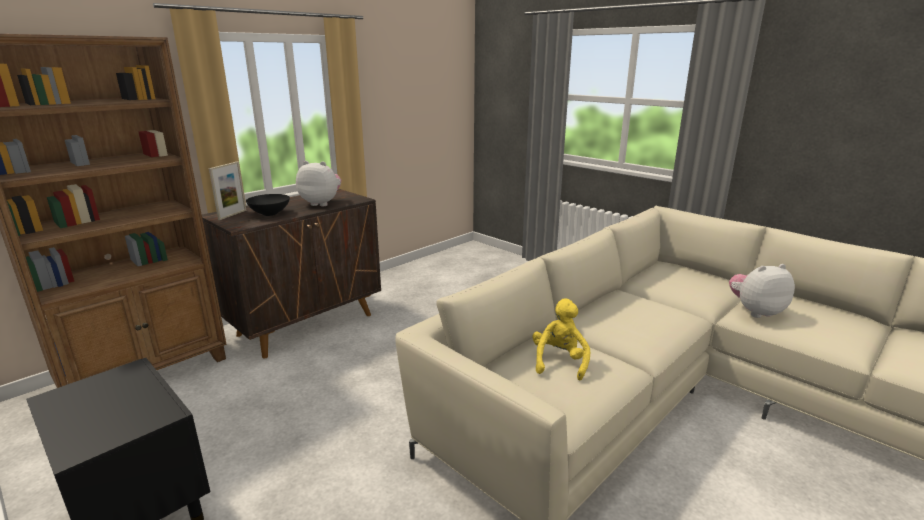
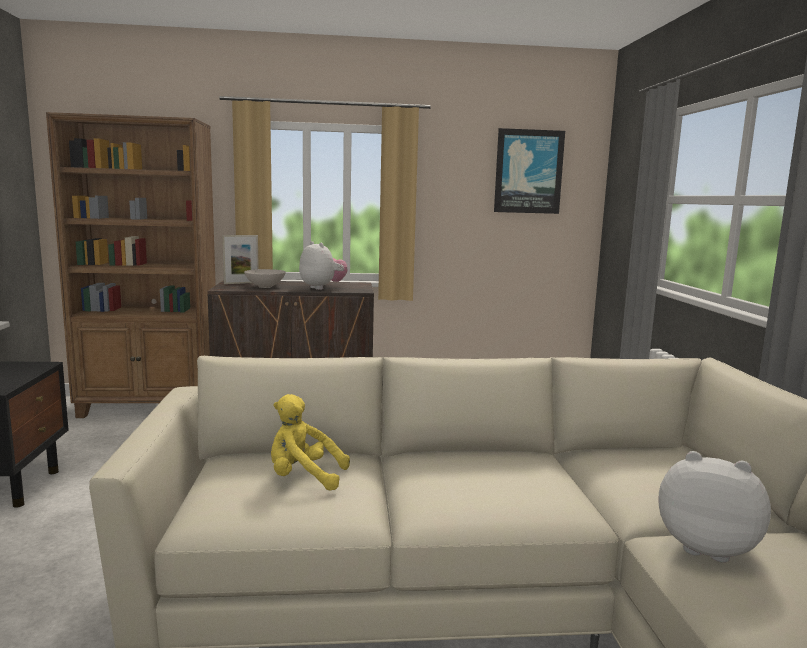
camera: 40 degrees right, 10 degrees down
black bowl [246,194,290,216] -> white bowl [244,269,286,288]
yellow plush toy [532,298,590,380] -> yellow plush toy turned 135 degrees counterclockwise [271,394,350,490]
none -> picture [494,128,565,214]

